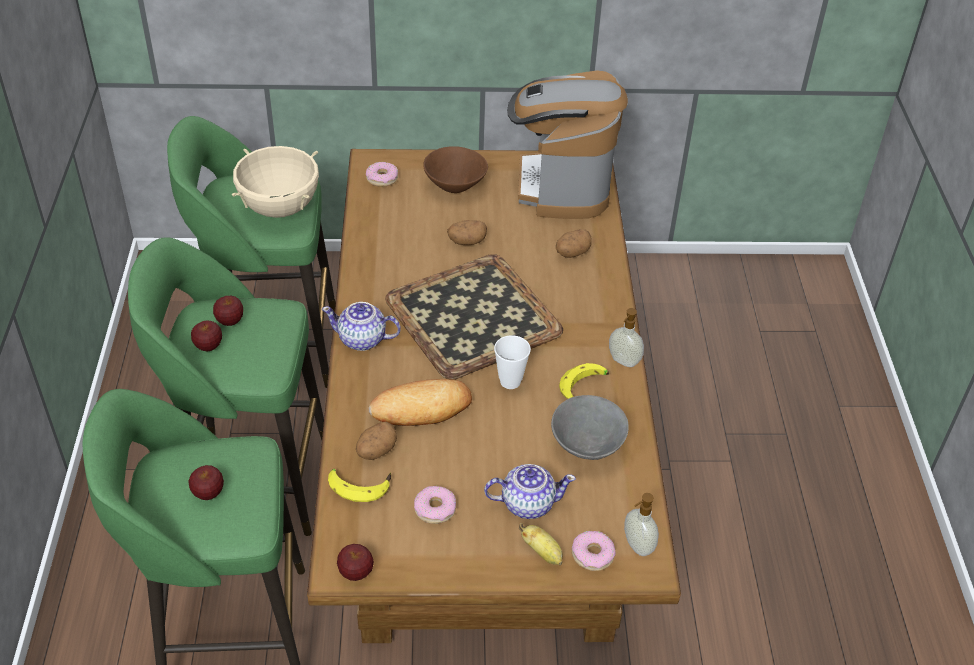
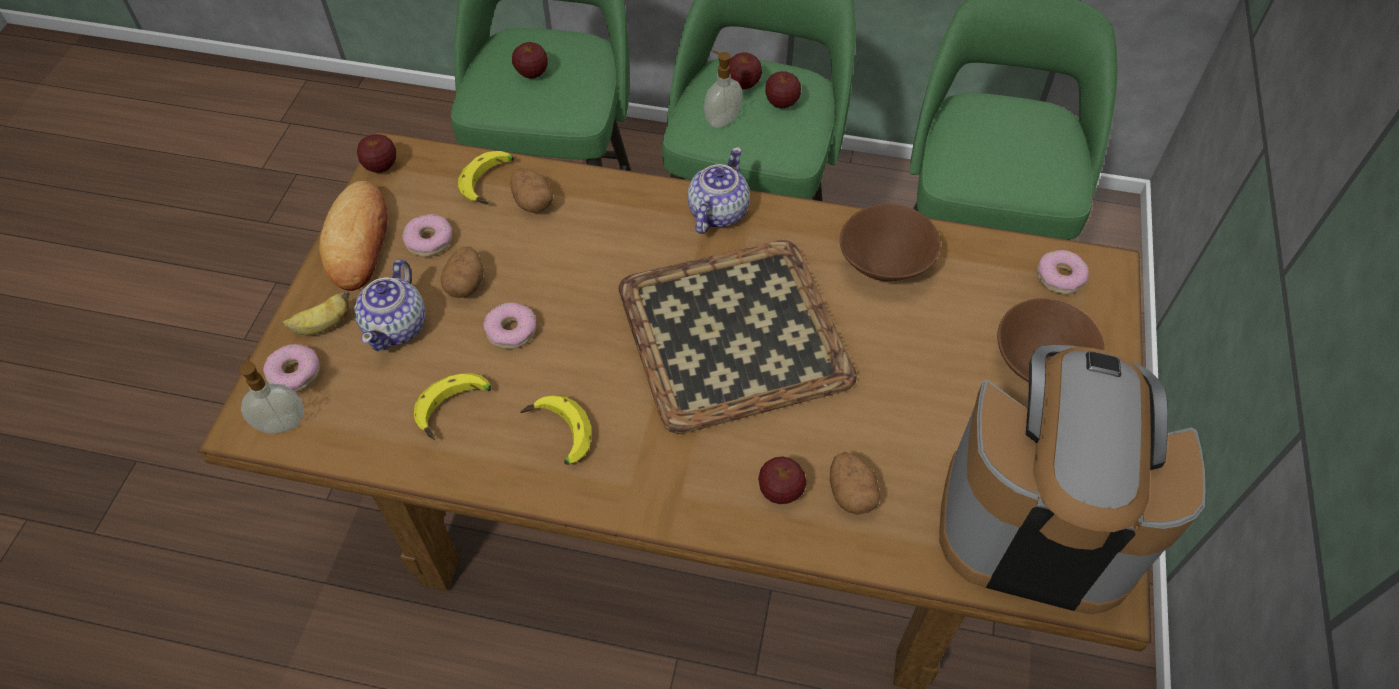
camera: 105 degrees right, 10 degrees up
beige cooking pot [232,146,319,218] -> none
bread [369,379,472,426] -> bread moved to [319,181,387,291]
potato [447,220,487,245] -> potato moved to [441,247,484,298]
cup [494,335,531,389] -> none
grey bowl [551,395,629,460] -> banana [413,373,492,440]
soap dispenser [609,308,644,367] -> soap dispenser moved to [704,51,743,128]
none -> donut [483,302,536,349]
none -> apple [758,457,806,504]
none -> brown bowl [840,204,941,281]

